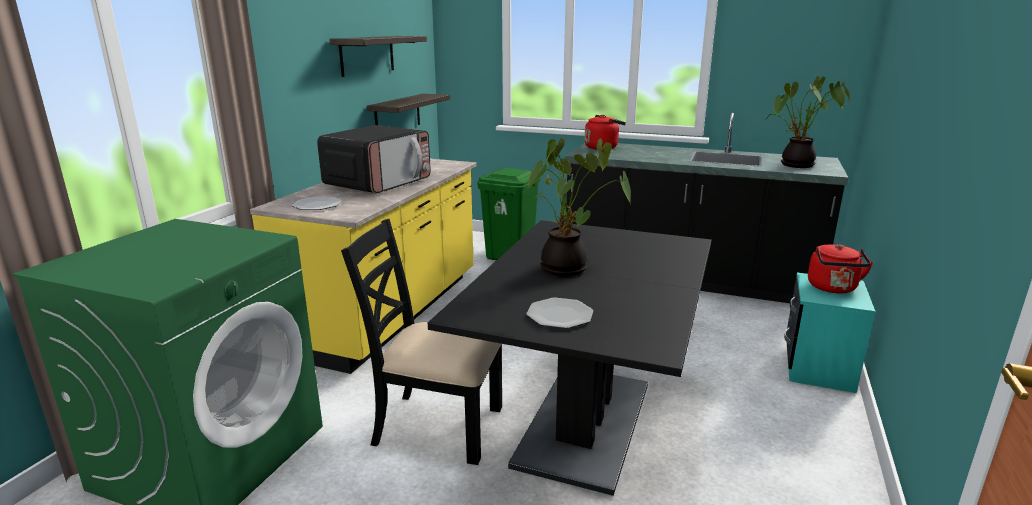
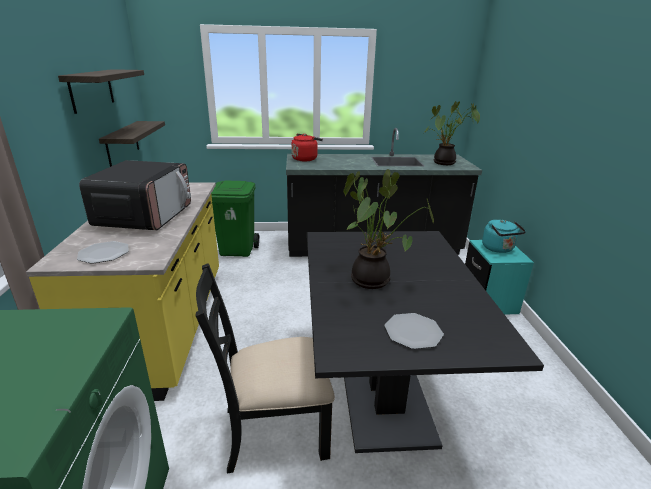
camera: 25 degrees left, 5 degrees up
red kettle [808,244,873,293] -> turquoise kettle [482,220,526,253]

